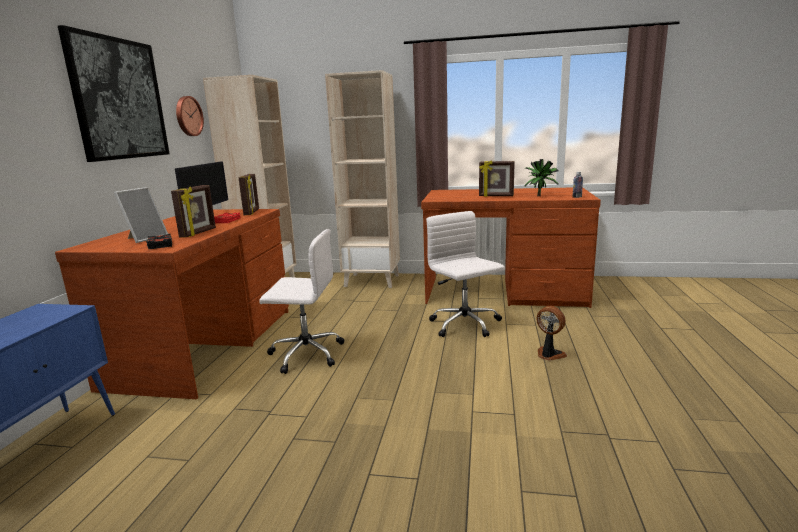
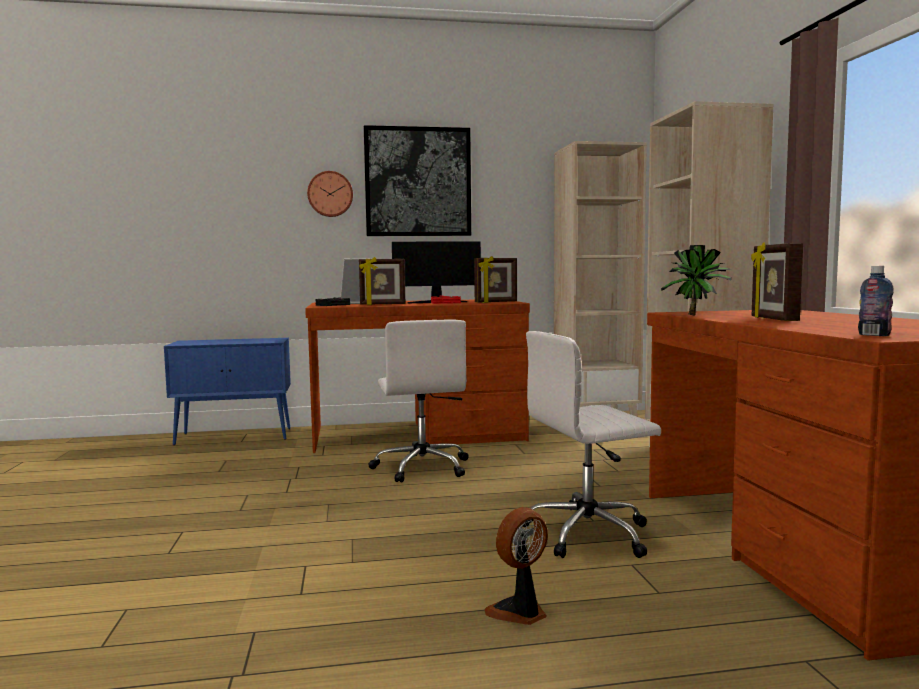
camera: 70 degrees right, 10 degrees down
wall clock [176,96,204,136] -> wall clock moved to [307,171,353,217]
white office chair [426,211,505,337] -> white office chair turned 150 degrees counterclockwise [522,331,661,558]
potted plant [524,159,559,196] -> potted plant moved to [661,245,731,315]
fan [536,306,567,361] -> fan turned 150 degrees counterclockwise [484,507,548,625]

